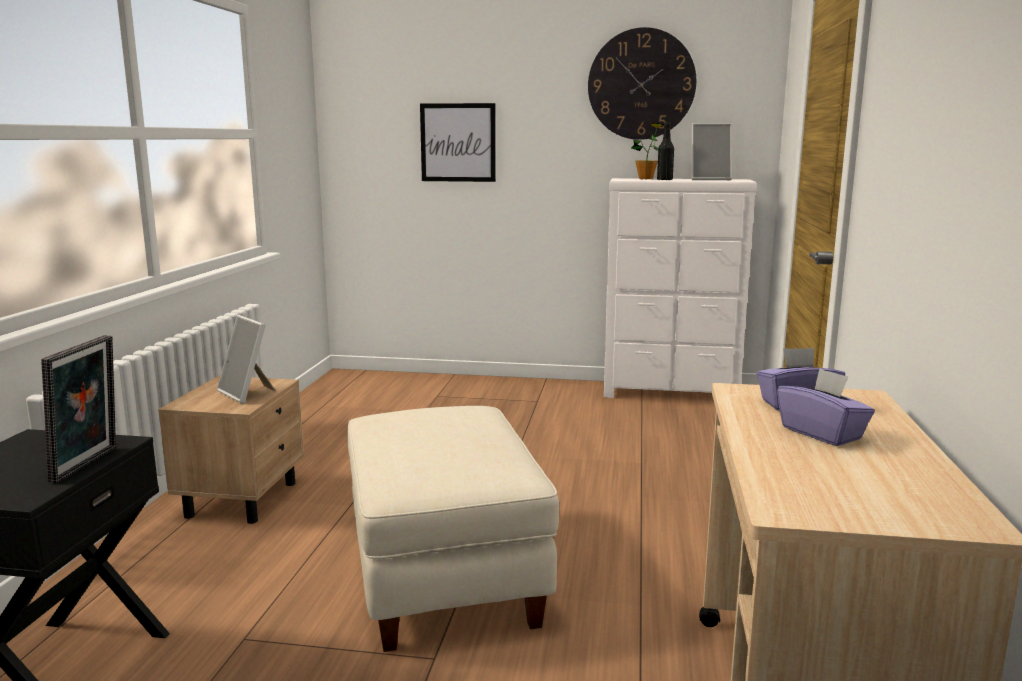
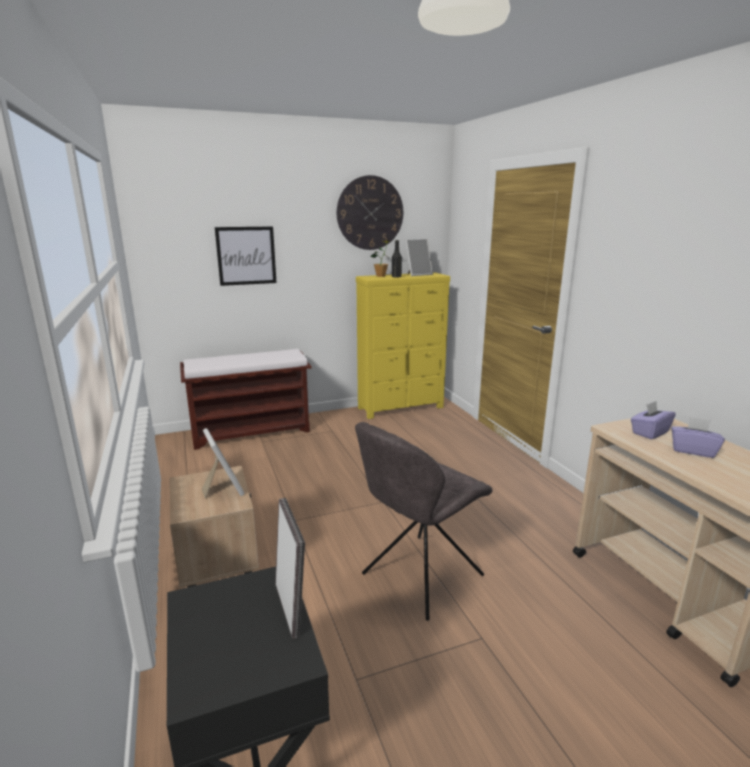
camera: 30 degrees left, 5 degrees up
picture frame [217,315,276,404] -> picture frame turned 135 degrees counterclockwise [202,428,244,499]
beige ottoman [347,406,559,652] -> grey chair [355,422,493,621]
white dresser [604,178,757,398] -> yellow dresser [356,272,450,419]
none -> brown bench [180,349,312,450]

